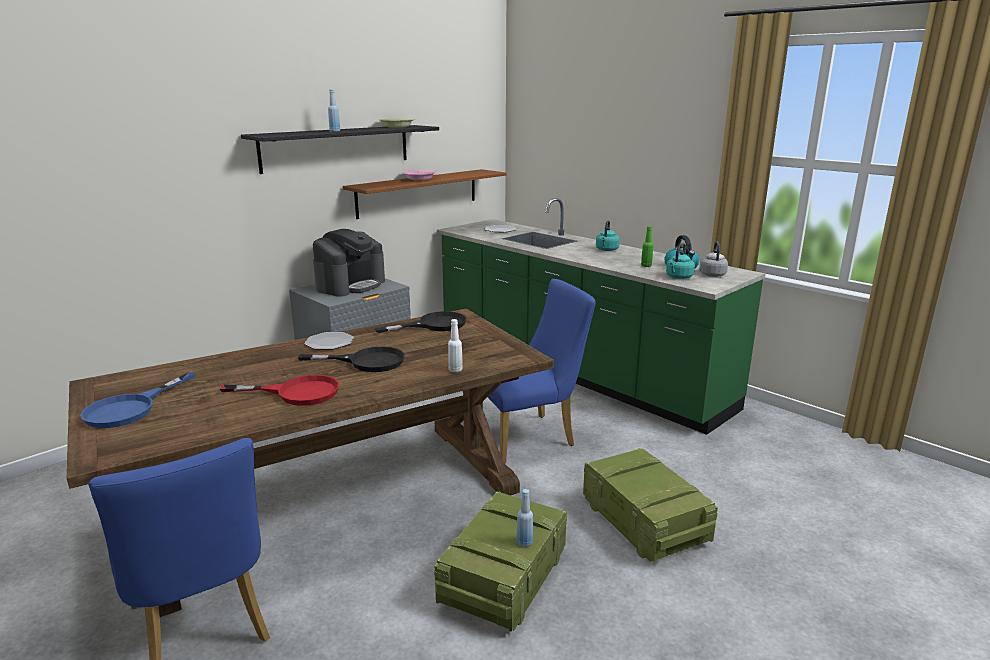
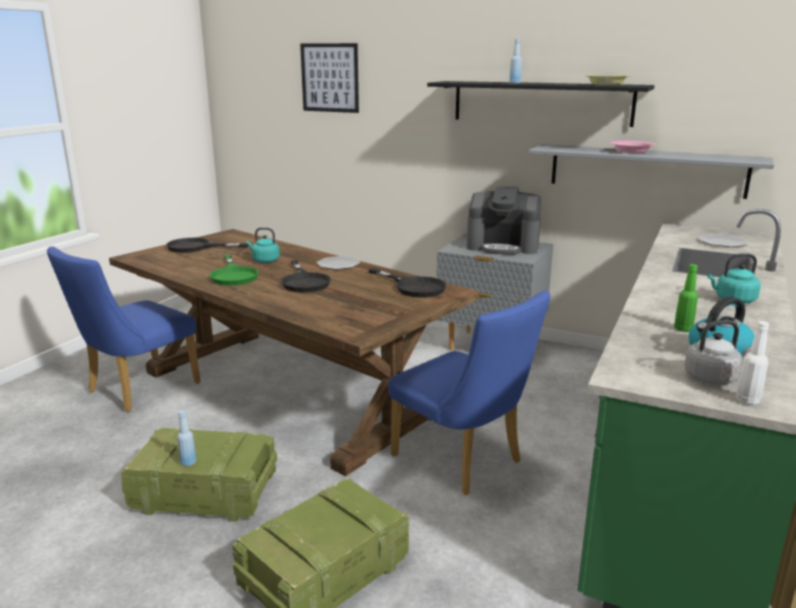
camera: 70 degrees right, 0 degrees up
blue frying pan [80,372,196,428] -> black frying pan [166,238,248,253]
red frying pan [220,375,340,406] -> green frying pan [209,255,259,285]
brown shelf [343,169,506,219] -> grey shelf [529,144,774,199]
white bottle [448,319,463,372] -> white bottle moved to [736,321,769,405]
turquoise kettle [666,243,695,279] -> turquoise kettle moved to [246,227,280,263]
none -> picture [300,43,359,113]

